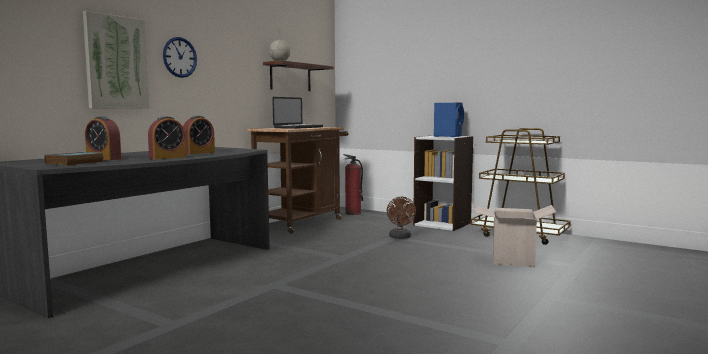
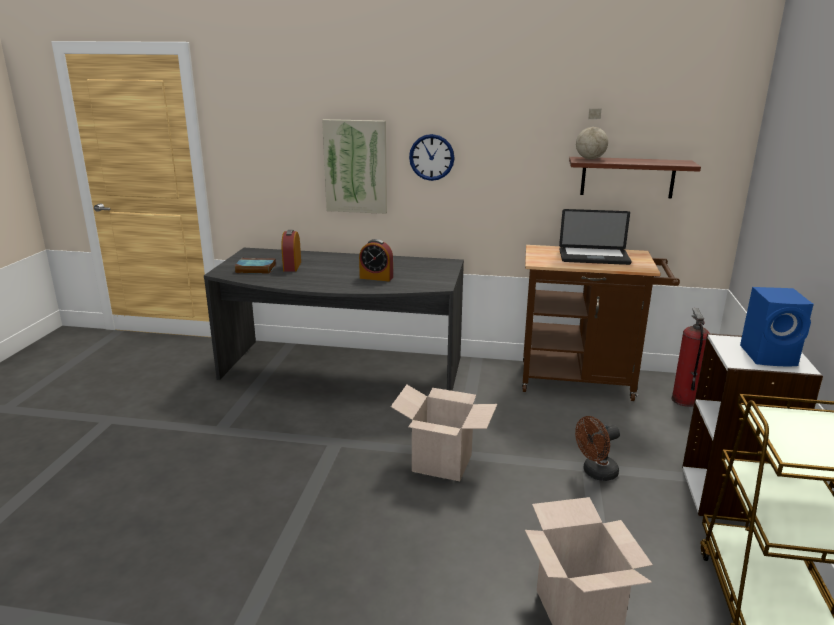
camera: 65 degrees right, 15 degrees up
alarm clock [148,116,186,159] -> none
none -> cardboard box [391,385,497,481]

